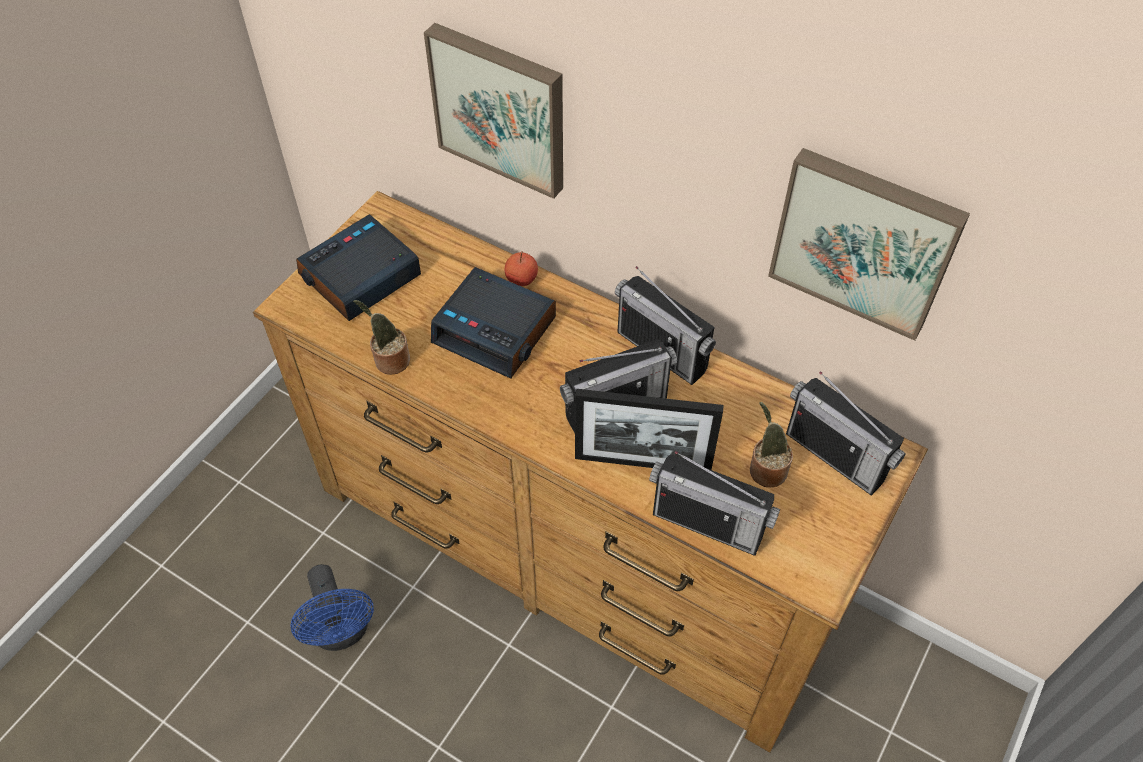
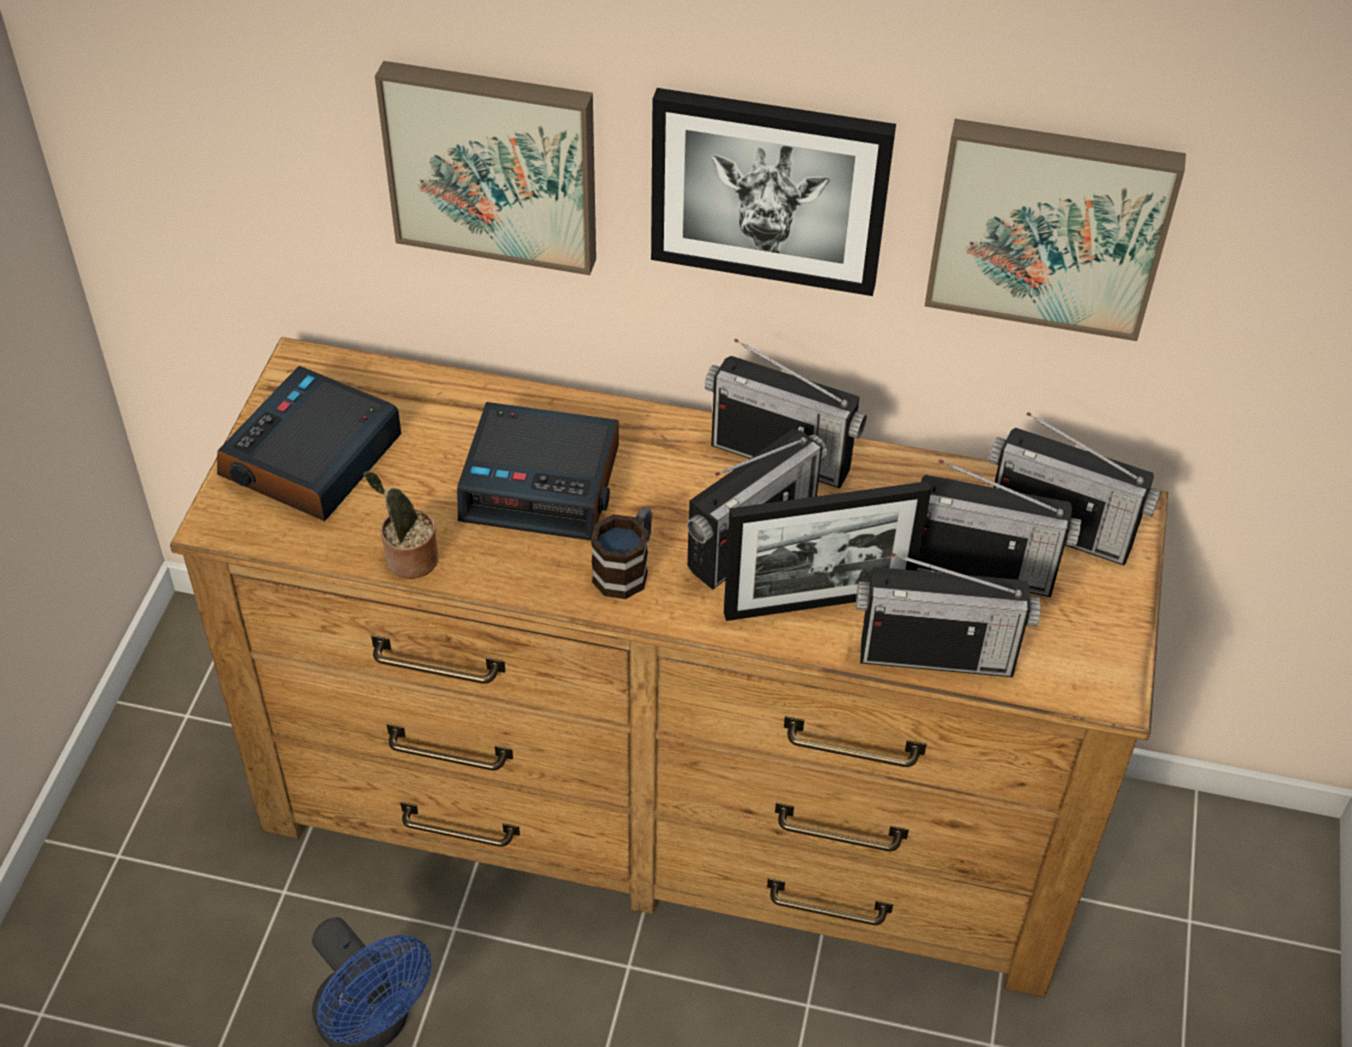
camera: 20 degrees left, 5 degrees down
apple [504,252,538,286] -> none
potted plant [750,402,793,487] -> radio [917,460,1081,597]
none -> mug [591,507,652,599]
none -> picture [651,88,896,296]

